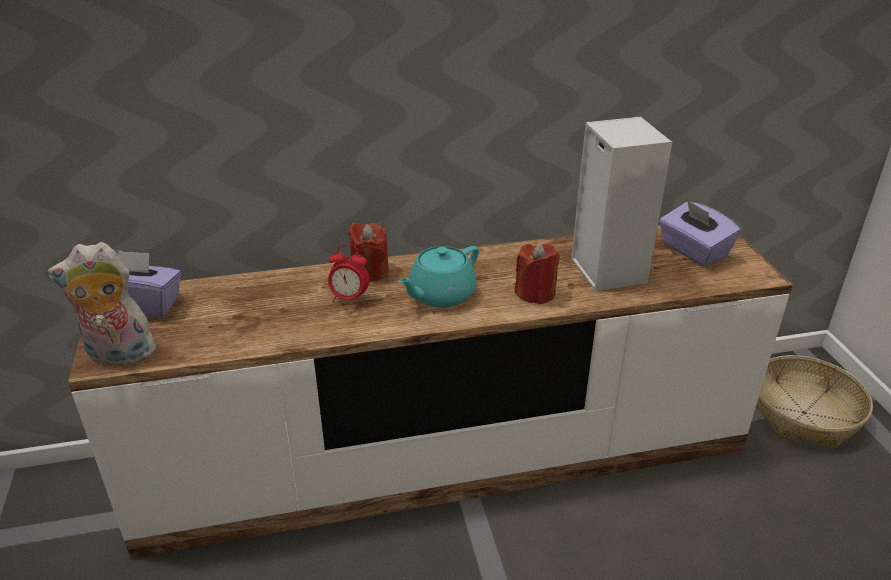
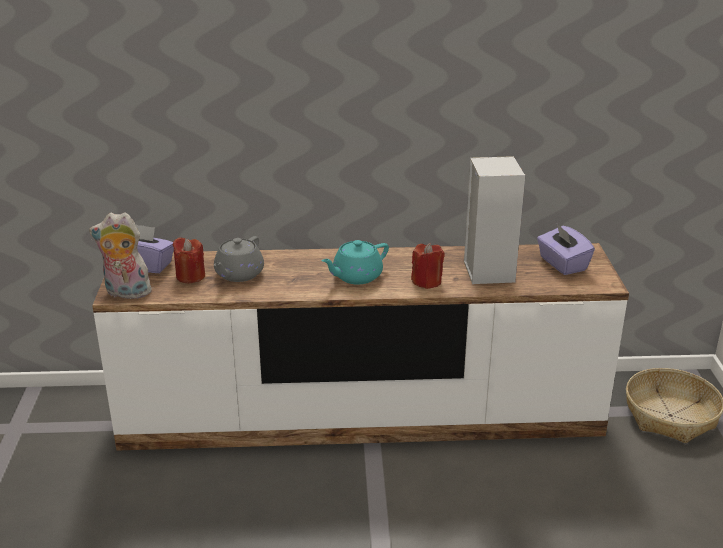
camera: 10 degrees right, 5 degrees down
alarm clock [328,245,370,305] -> none
red candle [348,222,389,282] -> red candle moved to [173,237,205,283]
none -> grey teapot [214,236,264,282]

